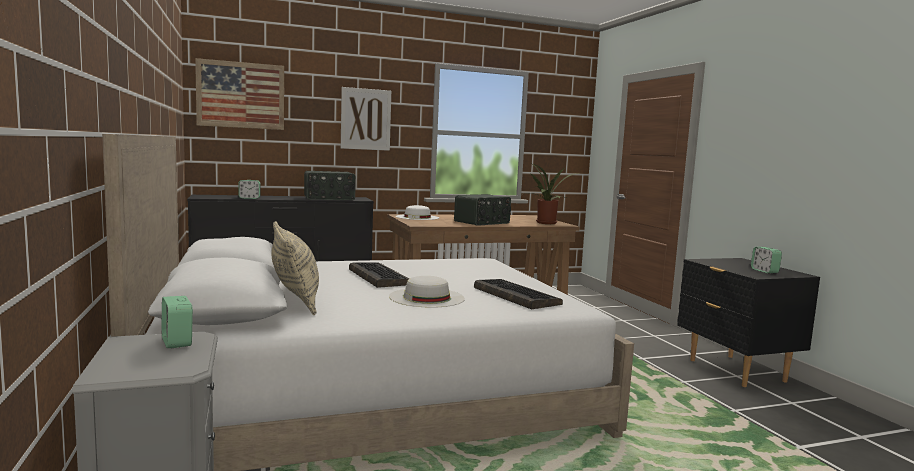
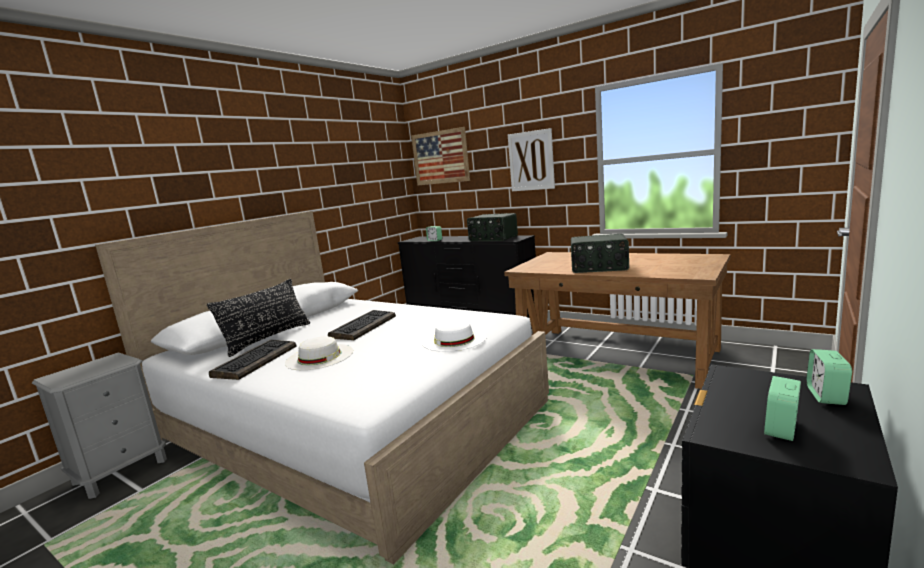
camera: 55 degrees right, 5 degrees up
alarm clock [161,296,193,349] -> alarm clock moved to [806,349,852,405]
beige pillow [272,221,319,315] -> black pillow [207,279,310,357]
white hat [396,205,439,220] -> white hat moved to [422,320,487,352]
keyboard [474,279,563,309] -> keyboard moved to [209,339,296,380]
potted plant [522,164,579,224] -> none

